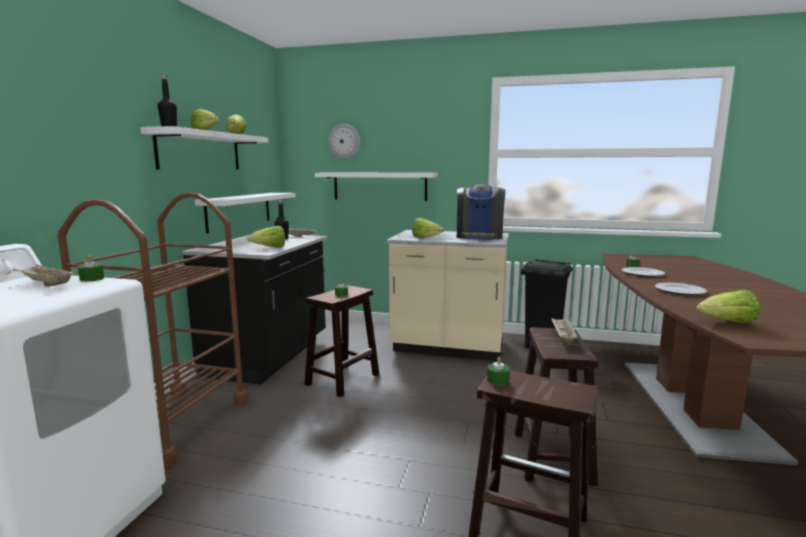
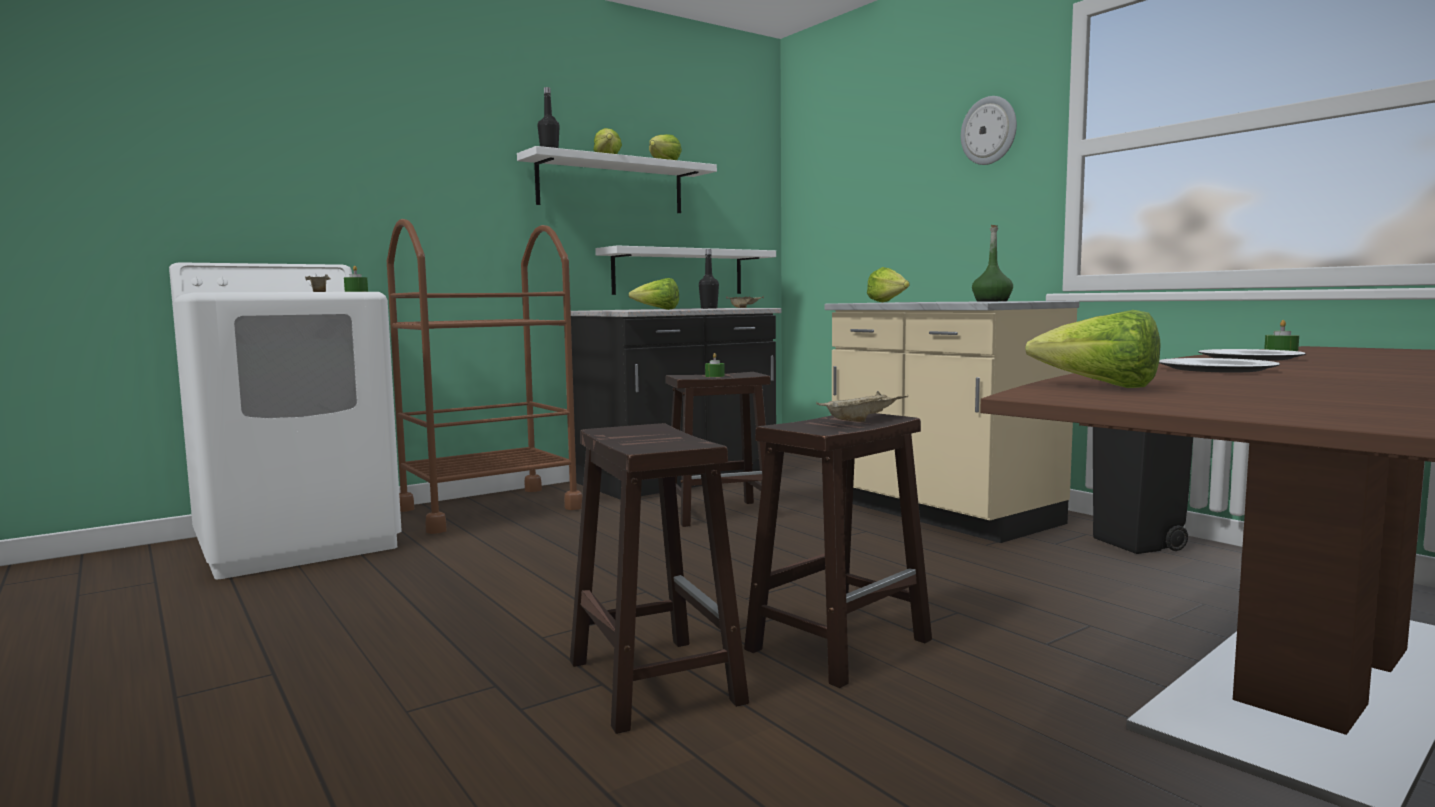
camera: 40 degrees right, 5 degrees down
white shelf [315,173,438,201] -> none
wall clock [328,124,360,159] -> wall clock moved to [961,96,1017,165]
coffee machine [457,184,506,240] -> green bottle [972,225,1013,302]
green candle [487,356,510,386] -> none

